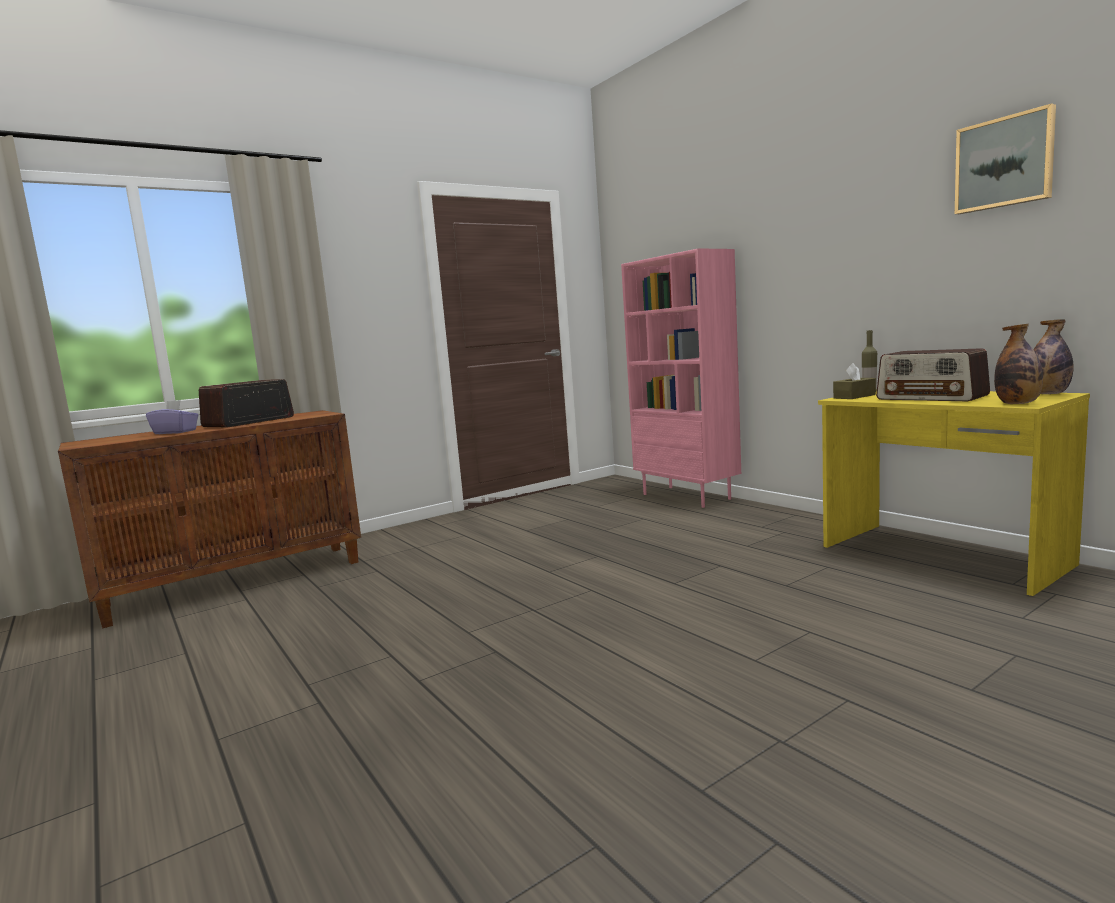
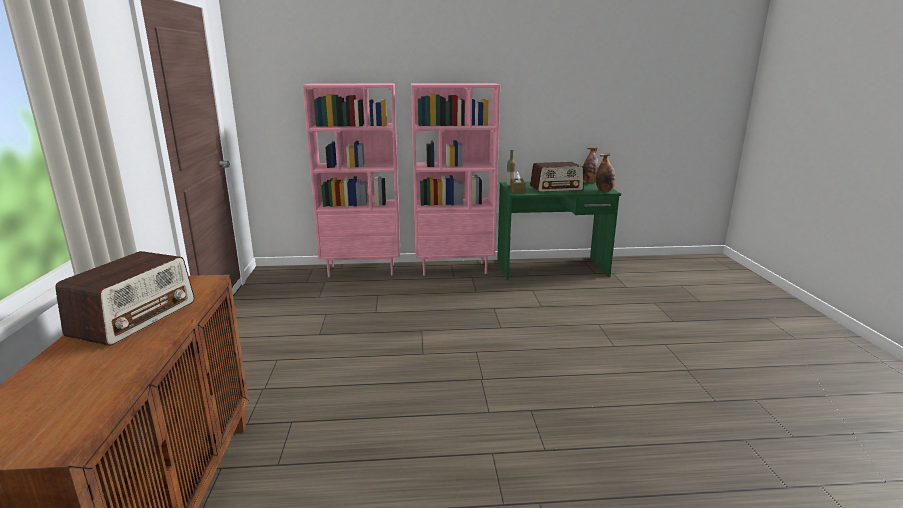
camera: 60 degrees left, 10 degrees up
purple tissue box [146,400,199,434] -> none
radio [199,379,294,427] -> radio turned 135 degrees counterclockwise [56,251,194,346]
yellow desk [818,390,1090,596] -> green desk [497,181,621,280]
picture [955,103,1056,214] -> none
none -> pink bookcase [411,83,500,276]

